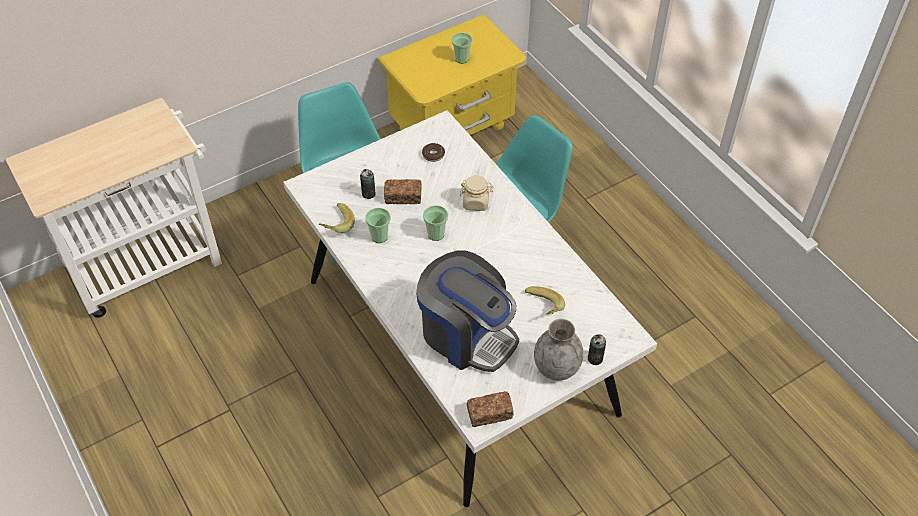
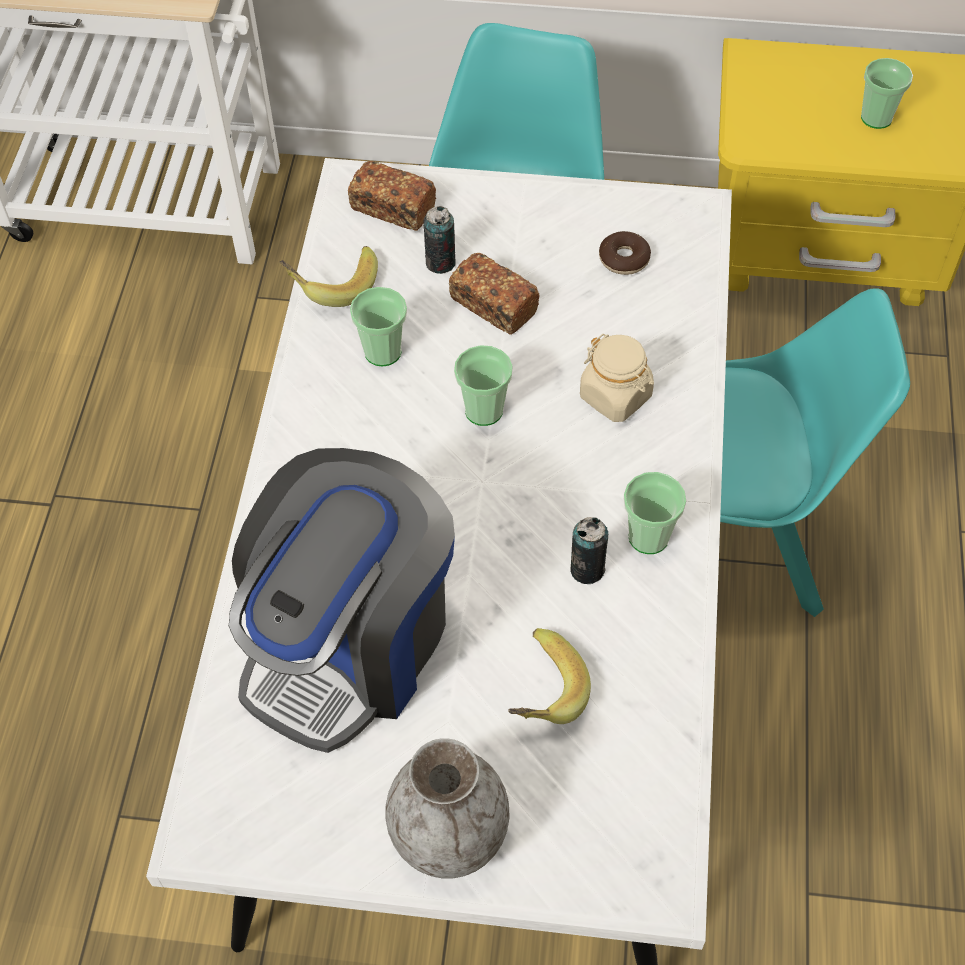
camera: 40 degrees right, 5 degrees up
coffee machine [416,251,519,372] -> coffee machine turned 45 degrees clockwise [229,448,455,753]
bread [467,391,514,427] -> bread moved to [348,161,436,231]
can [588,334,606,365] -> can moved to [570,517,608,584]
none -> cup [624,472,686,554]

